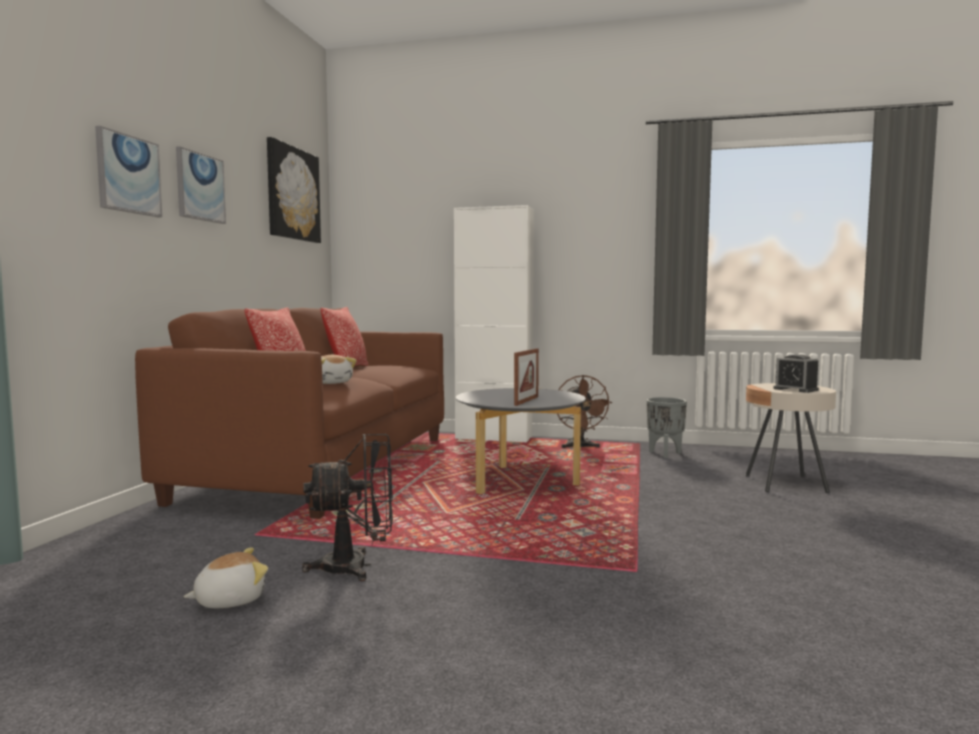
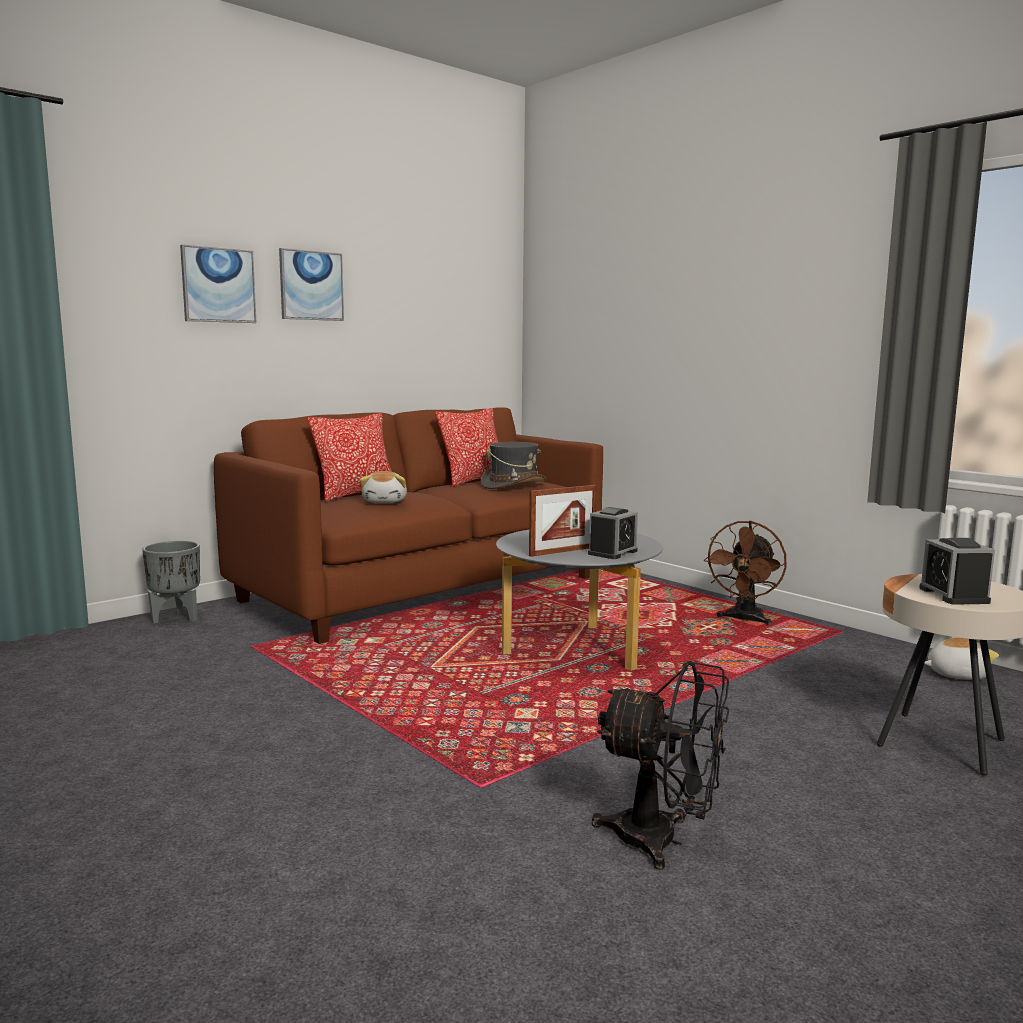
camera: 35 degrees right, 5 degrees up
plush toy [184,547,268,608] -> plush toy moved to [924,638,999,680]
picture [267,137,321,243] -> none
black fan [302,434,393,581] -> black fan moved to [592,661,729,870]
white cabinet [454,205,534,442] -> none
grey planter [647,397,687,458] -> grey planter moved to [142,541,200,624]
none -> grey hat [480,442,547,489]
none -> alarm clock [588,507,638,559]

